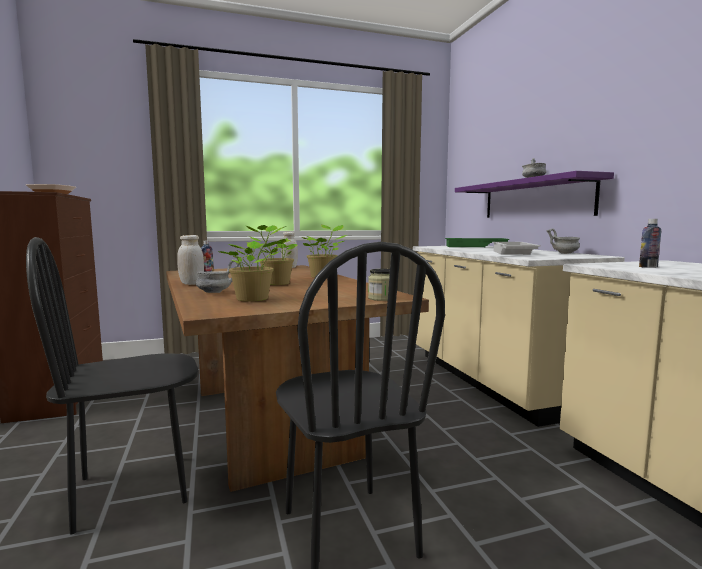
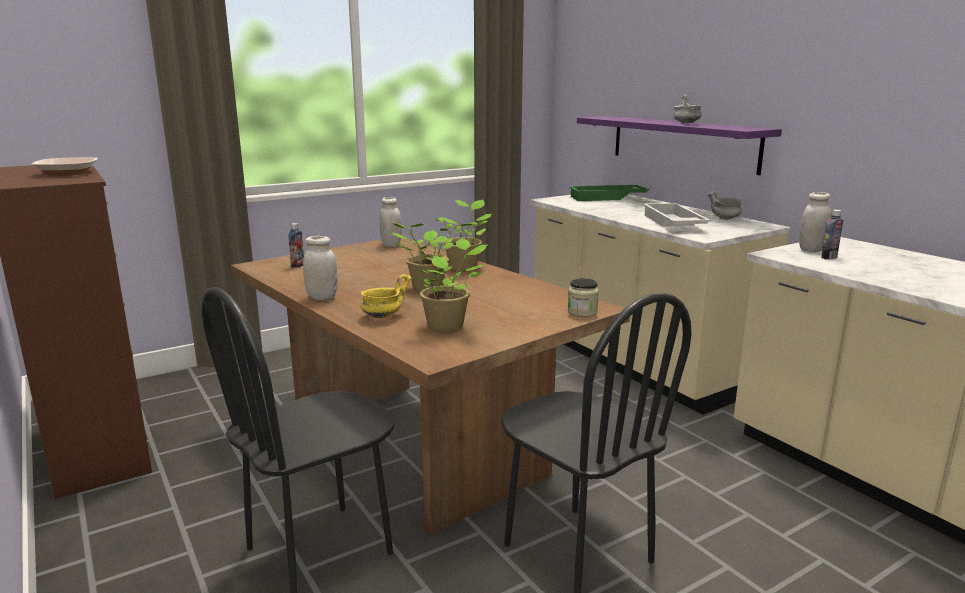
camera: 15 degrees left, 10 degrees up
grey bowl [196,259,241,293] -> yellow bowl [361,274,412,318]
none -> white jar [799,192,831,252]

